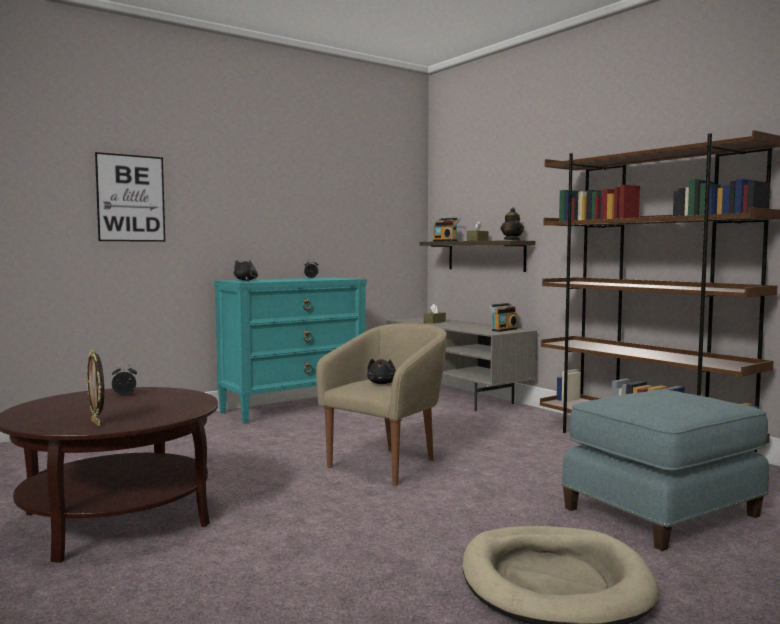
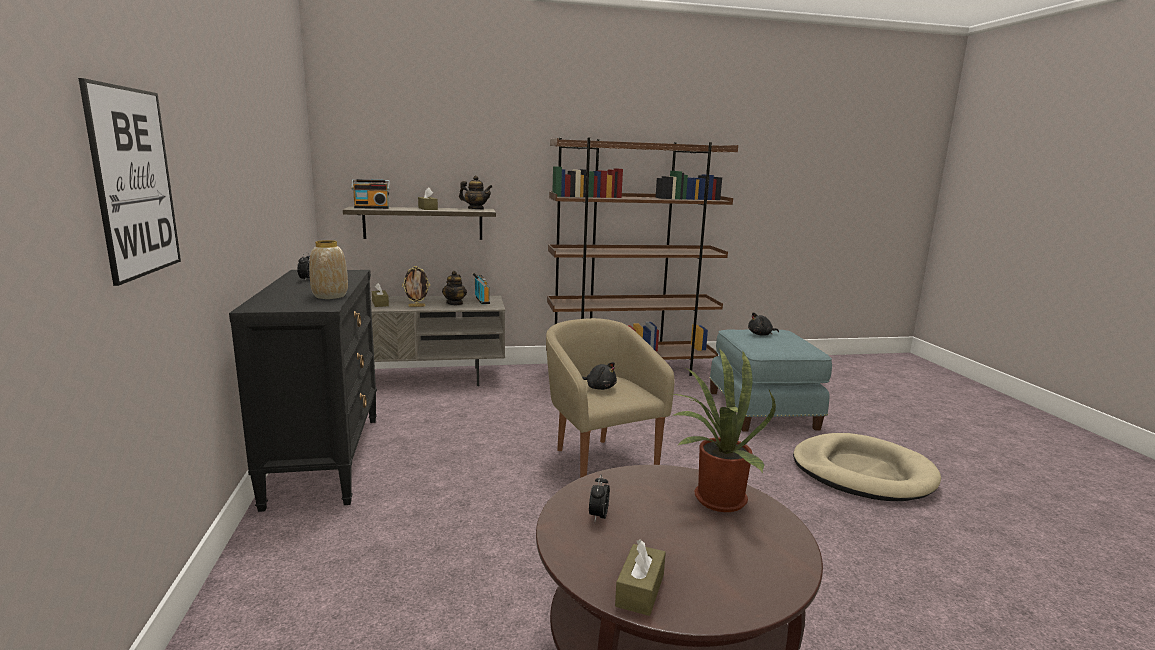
camera: 65 degrees left, 10 degrees up
picture frame [86,350,104,426] -> picture frame moved to [402,266,430,307]
turquoise dresser [214,277,367,424] -> black dresser [229,270,377,512]
black plush toy [234,260,258,281] -> black plush toy moved to [748,312,779,336]
none -> vase [309,240,348,299]
none -> teapot [442,271,467,305]
none -> brown tissue box [615,539,666,616]
none -> potted plant [668,349,776,512]

